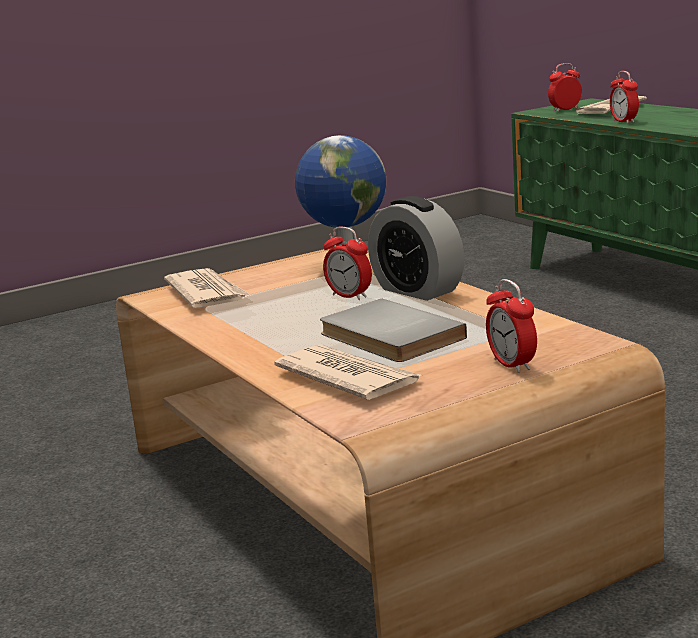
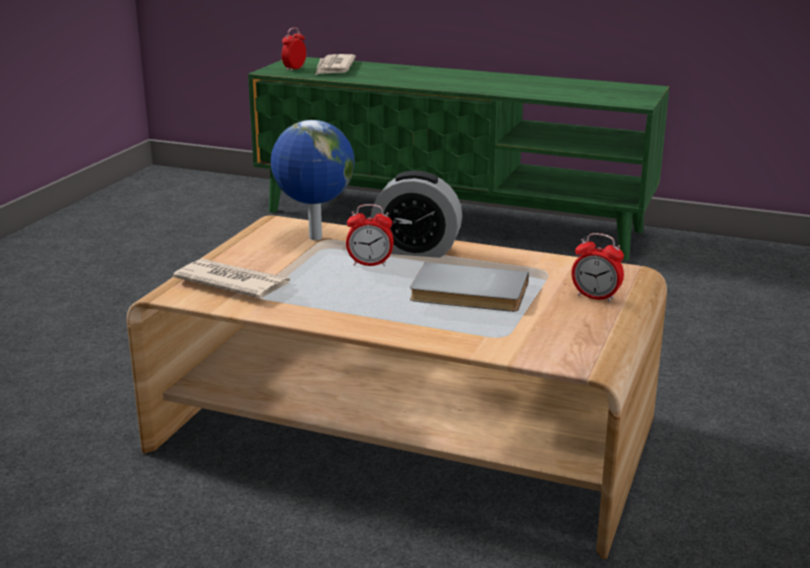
camera: 40 degrees left, 5 degrees up
newspaper [274,344,421,400] -> none
alarm clock [610,71,639,124] -> none

